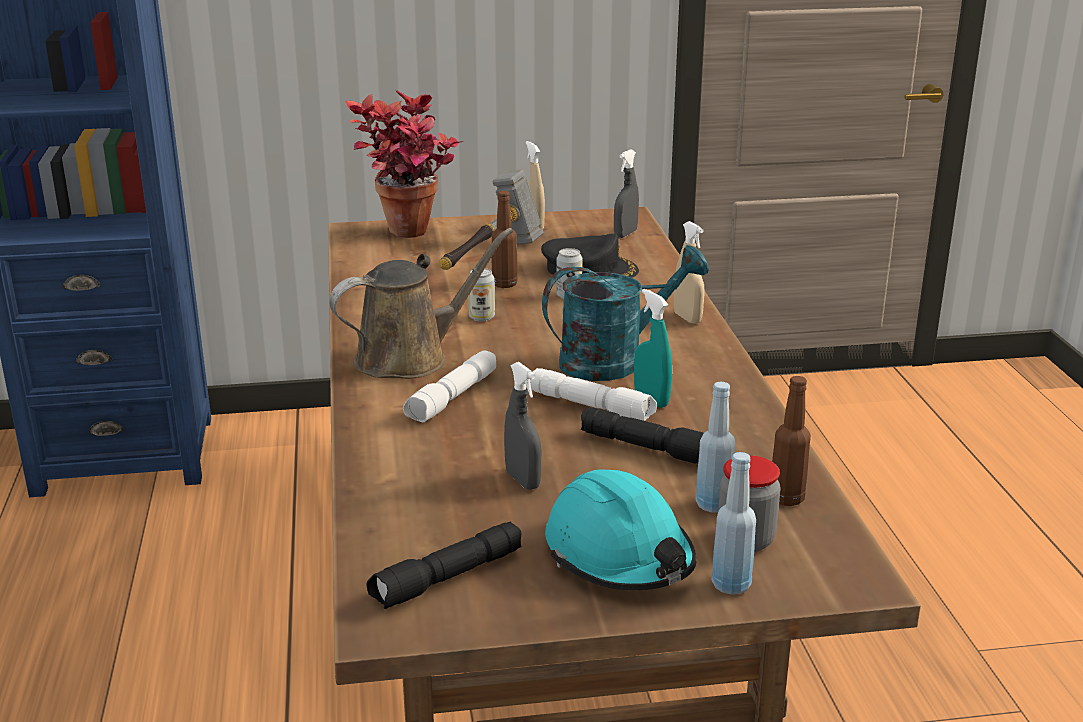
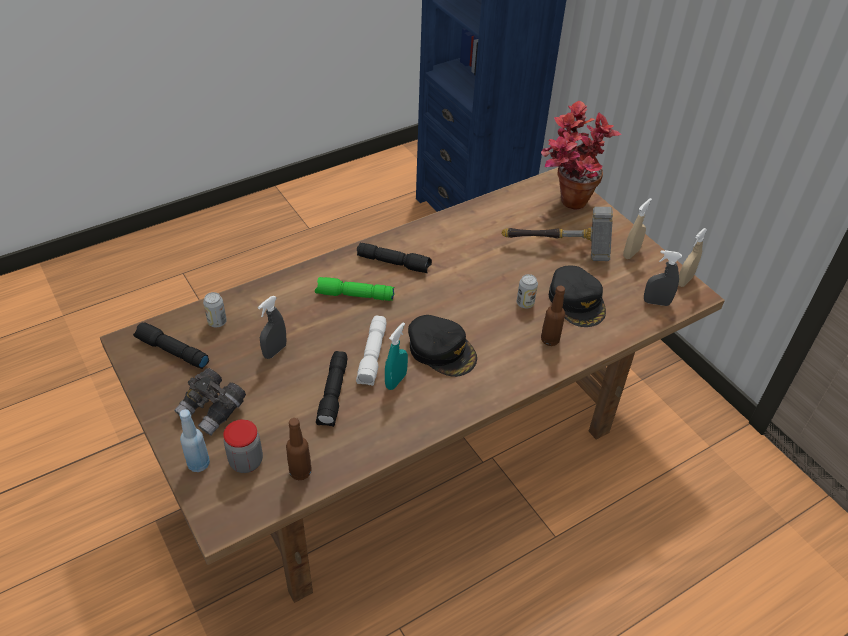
camera: 65 degrees right, 20 degrees up
brown watering can [329,228,513,379] -> black flashlight [357,243,432,273]
white flashlight [403,350,496,422] -> green flashlight [315,277,394,301]
can [468,268,495,322] -> can moved to [203,292,227,327]
brown bottle [492,191,518,288] -> brown bottle moved to [541,286,565,346]
turquoise watering can [542,245,709,381] -> black cap [408,315,477,377]
turquoise hard hat [545,470,697,590] -> grey binoculars [174,368,246,435]
beige spray bottle [674,221,705,324] -> beige spray bottle moved to [678,228,707,287]
blue bottle [696,382,735,513] -> none

